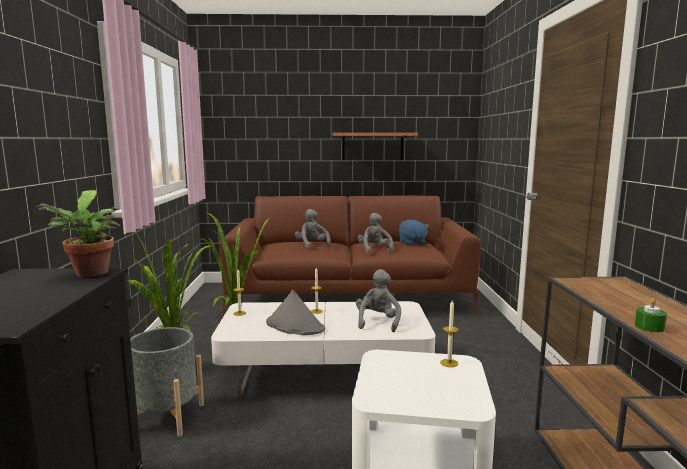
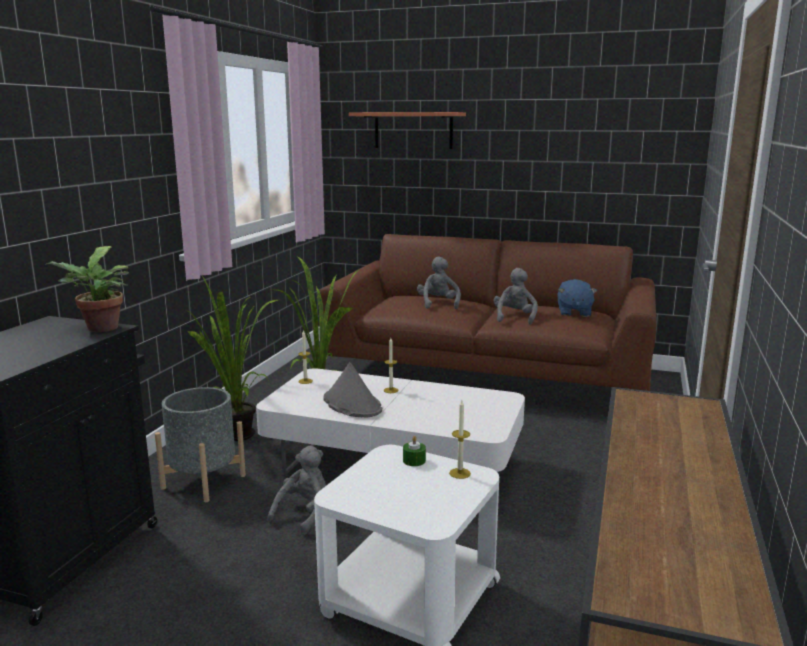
camera: 20 degrees right, 5 degrees up
shelf [333,133,418,159] -> shelf moved to [349,112,466,149]
grey plush toy [356,269,401,332] -> grey plush toy moved to [267,446,326,535]
green candle [635,298,667,332] -> green candle moved to [403,436,426,466]

